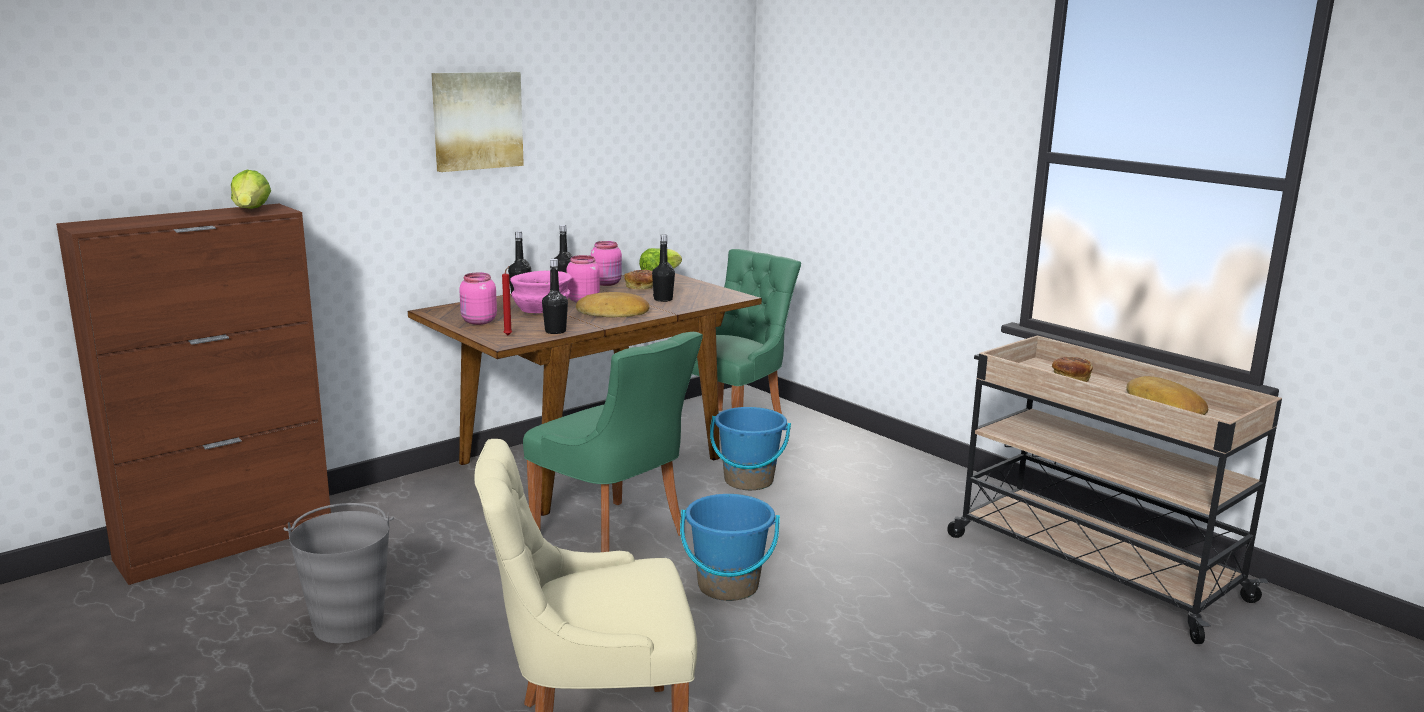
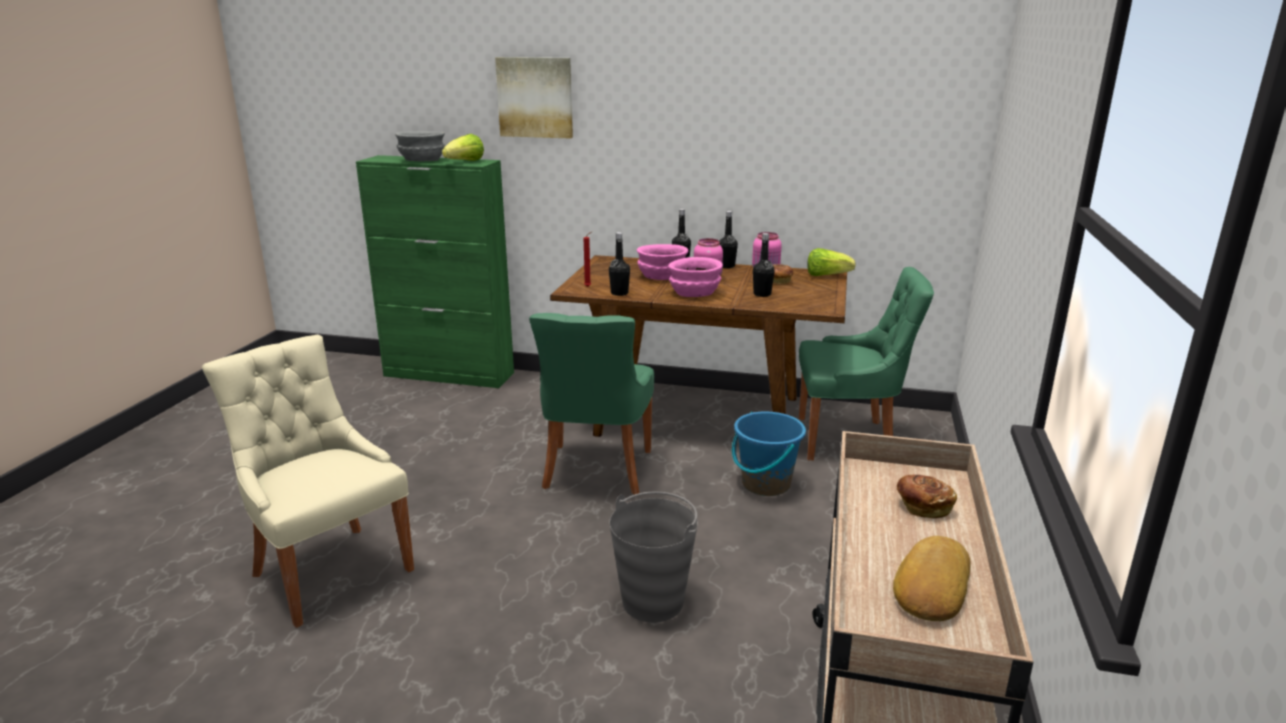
camera: 55 degrees right, 5 degrees up
brown cabinet [56,204,331,585] -> green cabinet [356,155,514,388]
grey bucket [283,503,394,643] -> grey bucket moved to [609,492,698,622]
picture [431,72,524,172] -> picture moved to [495,57,573,139]
pink jar [459,272,497,325] -> none
bread [576,292,650,317] -> pink bowl [668,257,723,297]
blue bucket [680,494,780,601] -> none
none -> grey bowl [395,131,445,162]

